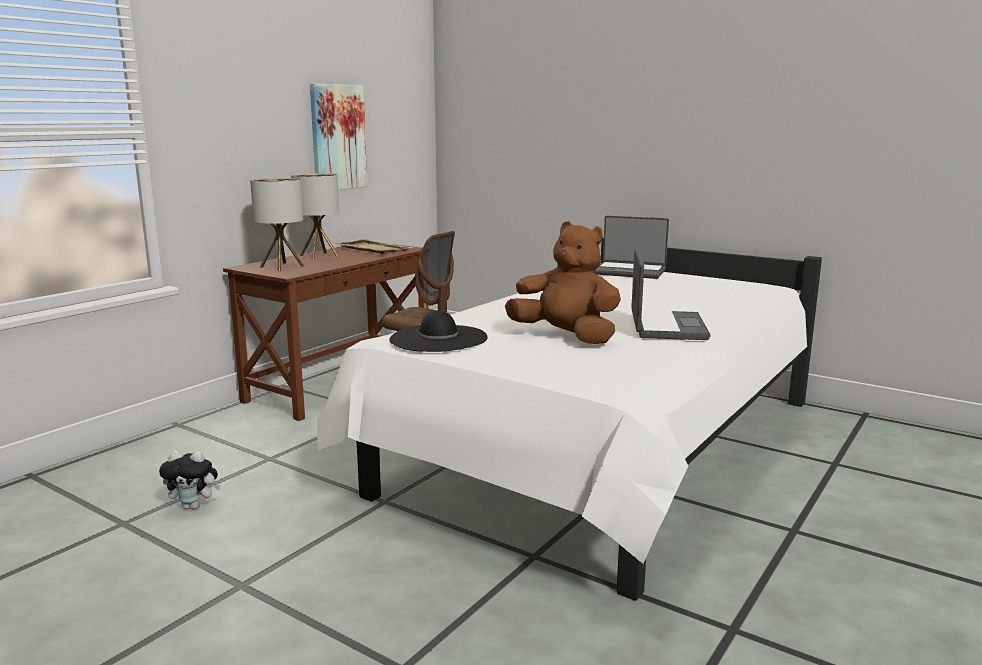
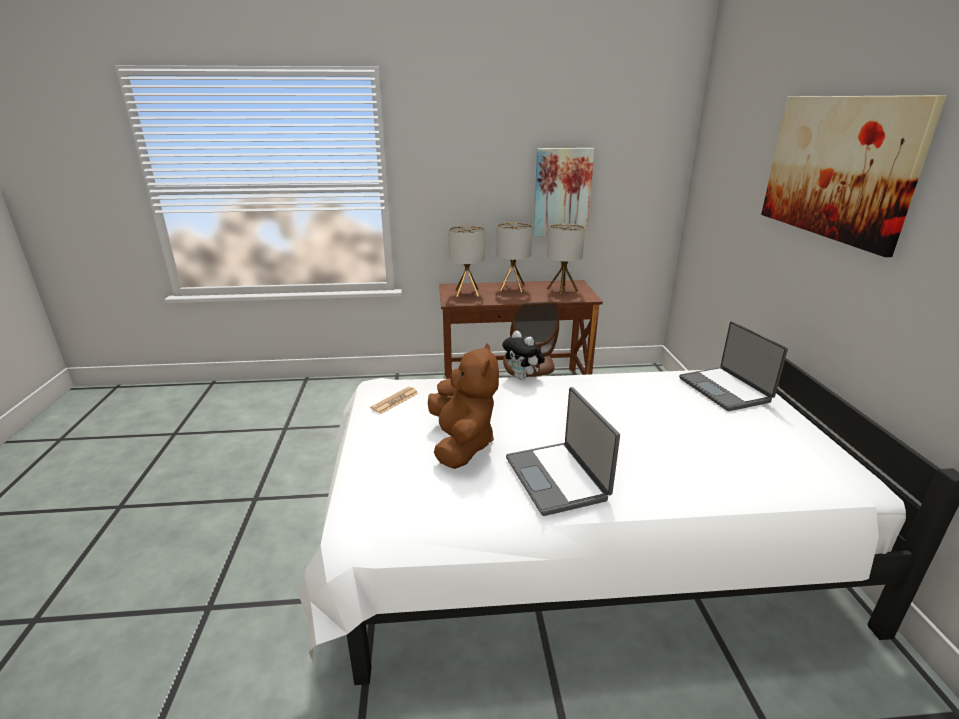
camera: 50 degrees right, 10 degrees up
plush toy [159,451,221,510] -> plush toy moved to [502,331,545,380]
beige tray [332,239,414,254] -> table lamp [547,223,585,295]
black hat [389,310,488,352] -> newspaper [370,387,418,414]
laptop [631,249,711,340] -> laptop turned 105 degrees clockwise [506,387,620,516]
none -> picture [761,95,946,257]

